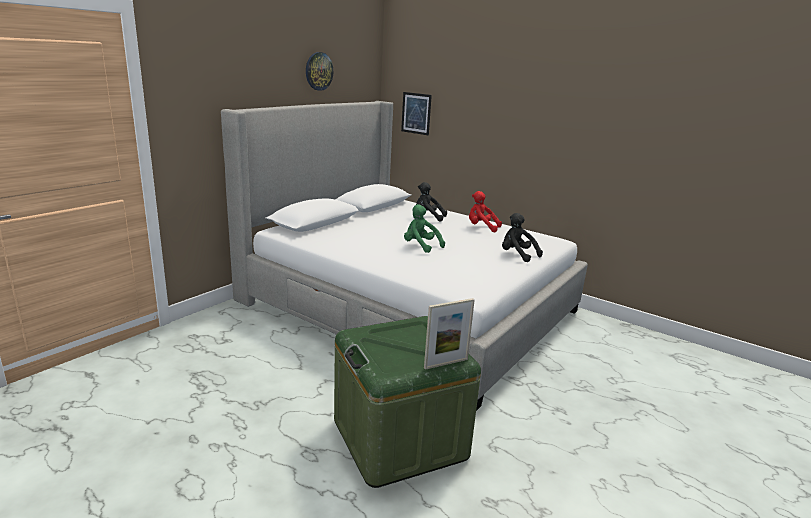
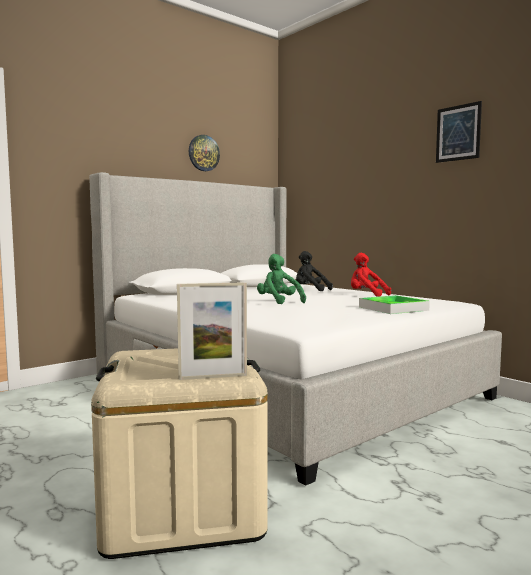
camera: 15 degrees right, 15 degrees down
green storage box [334,316,481,488] -> beige storage box [91,348,268,559]
picture [401,92,432,135] -> picture moved to [436,101,482,163]
black plush toy [502,213,543,262] -> tray [359,295,430,314]

